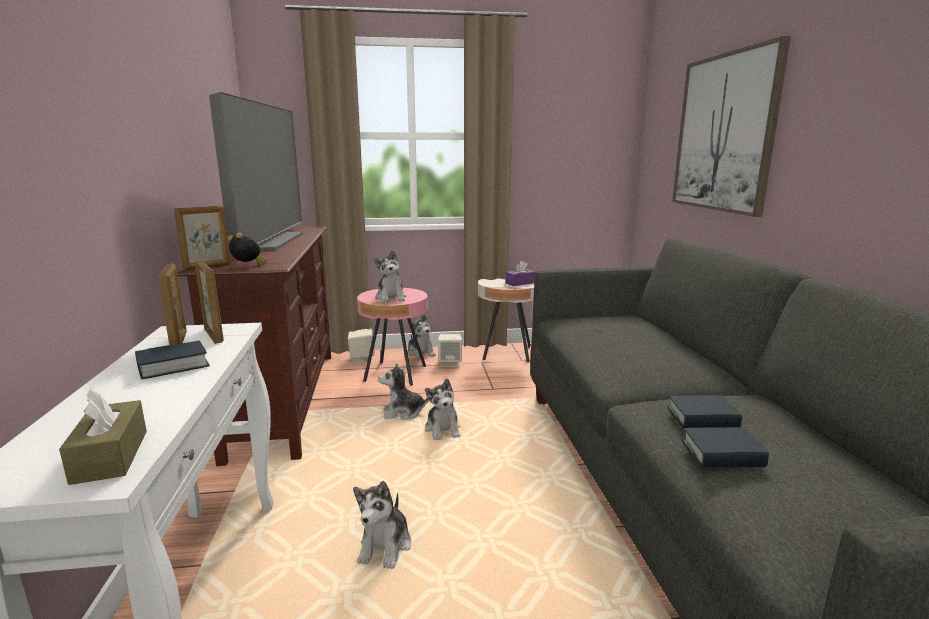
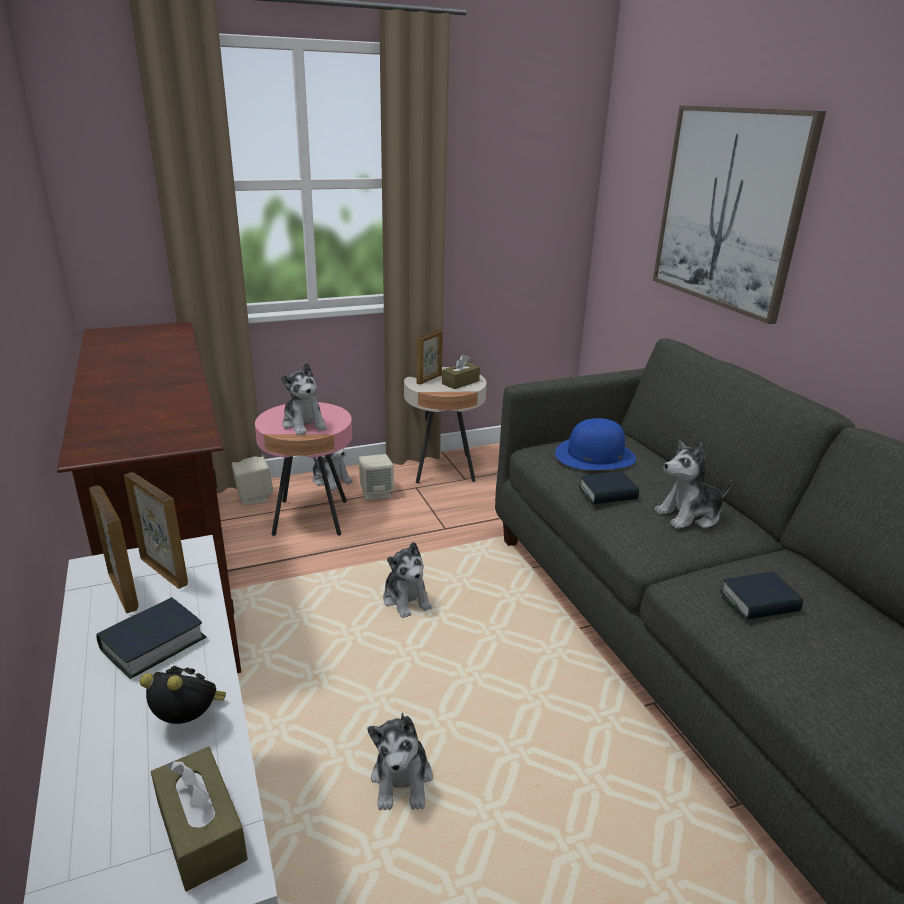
camera: 15 degrees left, 10 degrees up
picture frame [174,206,231,270] -> picture frame moved to [416,330,442,385]
television [209,92,303,251] -> none
alarm clock [227,232,267,264] -> alarm clock moved to [140,666,226,724]
plush toy [378,364,430,420] -> plush toy moved to [655,440,732,529]
purple tissue box [505,261,536,286] -> brown tissue box [442,354,480,389]
book [682,427,769,467] -> book moved to [578,471,639,504]
none -> blue hat [555,418,636,470]

